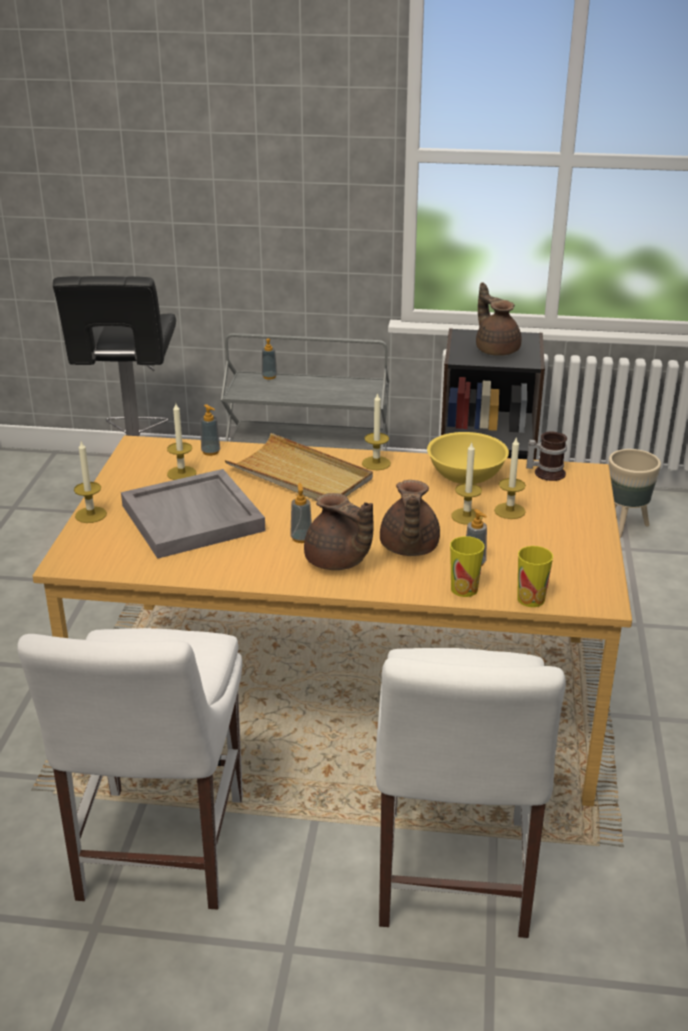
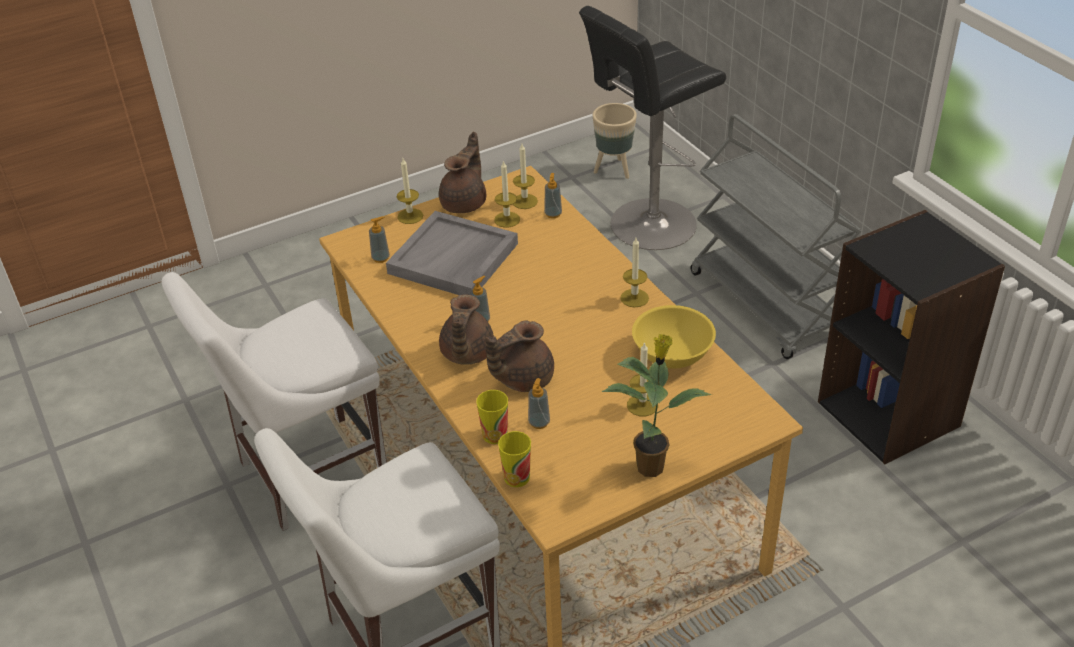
camera: 55 degrees right, 10 degrees up
beige tray [225,433,373,501] -> none
soap dispenser [262,339,277,380] -> soap dispenser moved to [369,216,390,263]
candle [451,441,483,525] -> candle moved to [513,144,538,209]
brown teapot [476,282,522,356] -> brown teapot moved to [439,132,486,213]
mug [526,432,567,481] -> none
beige planter [609,449,661,538] -> beige planter moved to [593,103,637,179]
none -> potted plant [601,334,712,477]

